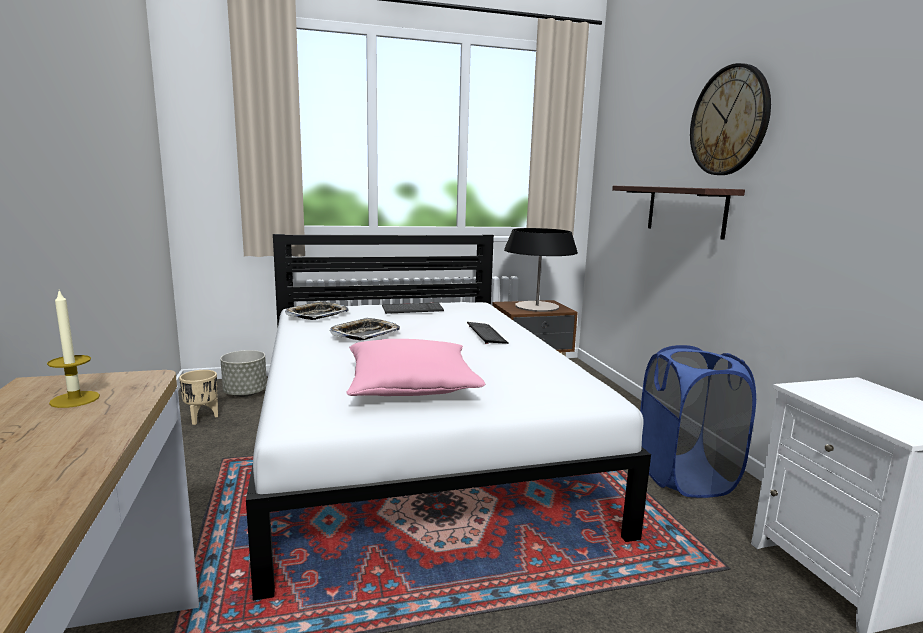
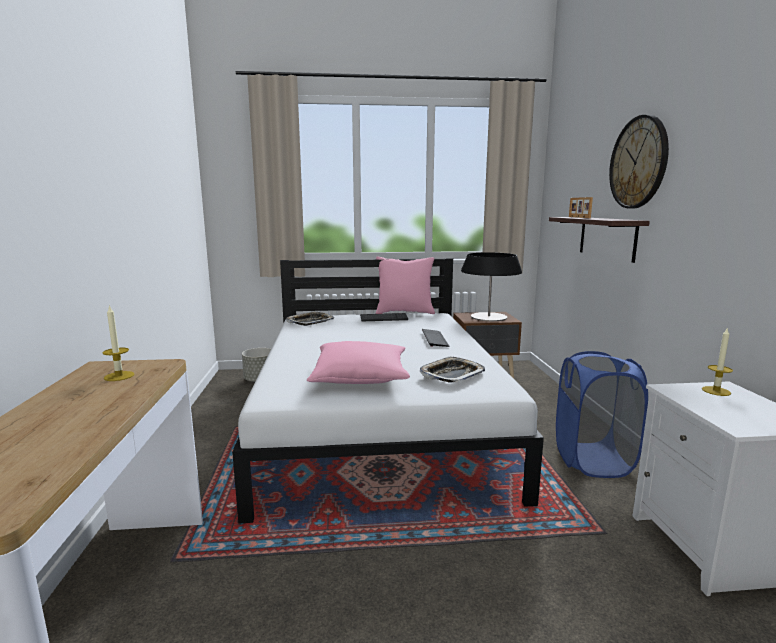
camera: 10 degrees right, 0 degrees up
beige planter [179,370,218,425] -> none
tray [330,318,400,340] -> tray moved to [420,356,485,382]
none -> pink pillow [376,256,435,314]
none -> picture frame [569,197,593,218]
none -> candle [702,327,733,396]

